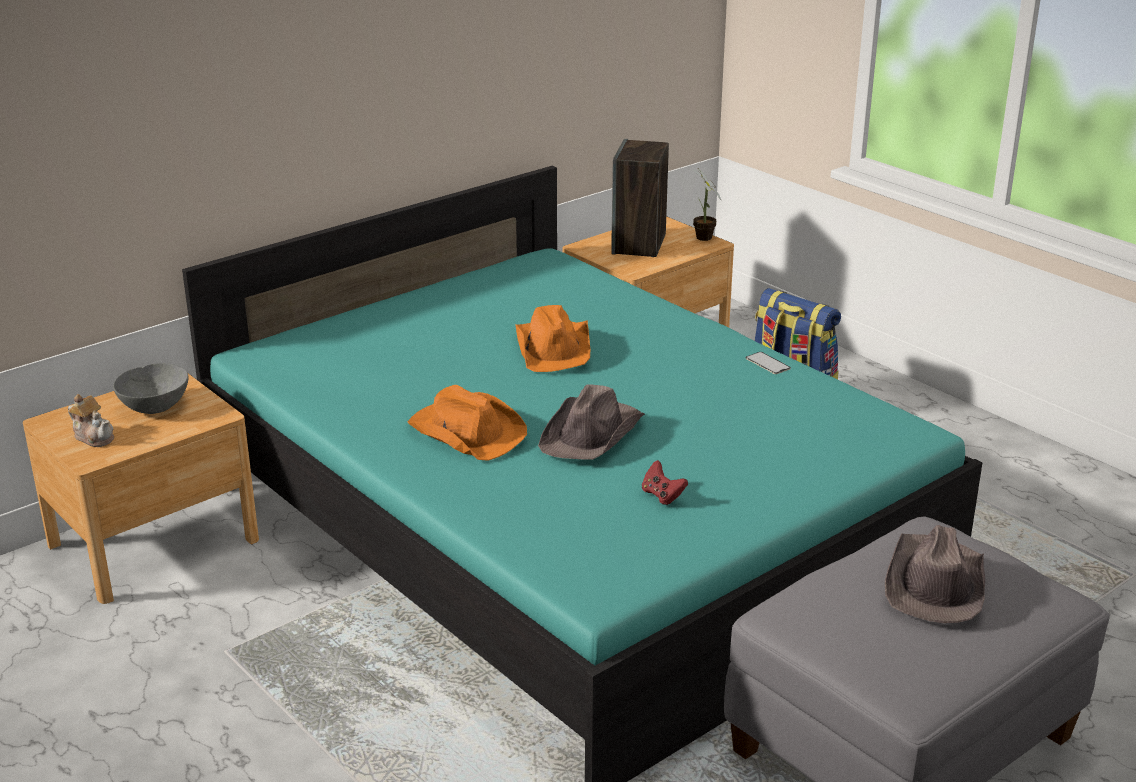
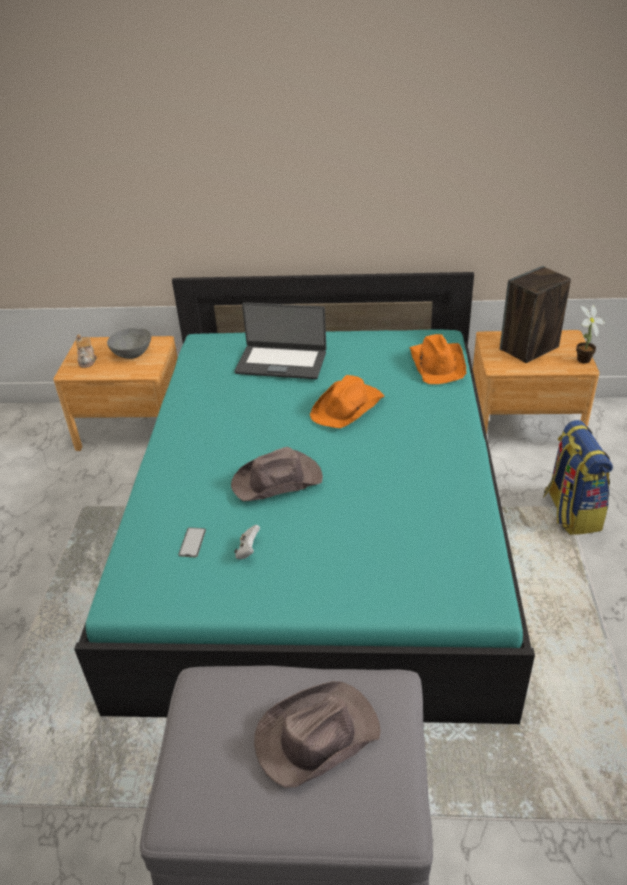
camera: 45 degrees right, 10 degrees up
orange hat [407,385,527,461] -> orange hat moved to [409,334,466,384]
red game controller [642,460,688,505] -> white game controller [234,525,260,559]
phone [746,352,791,374] -> phone moved to [178,528,206,557]
none -> laptop [234,302,326,379]

